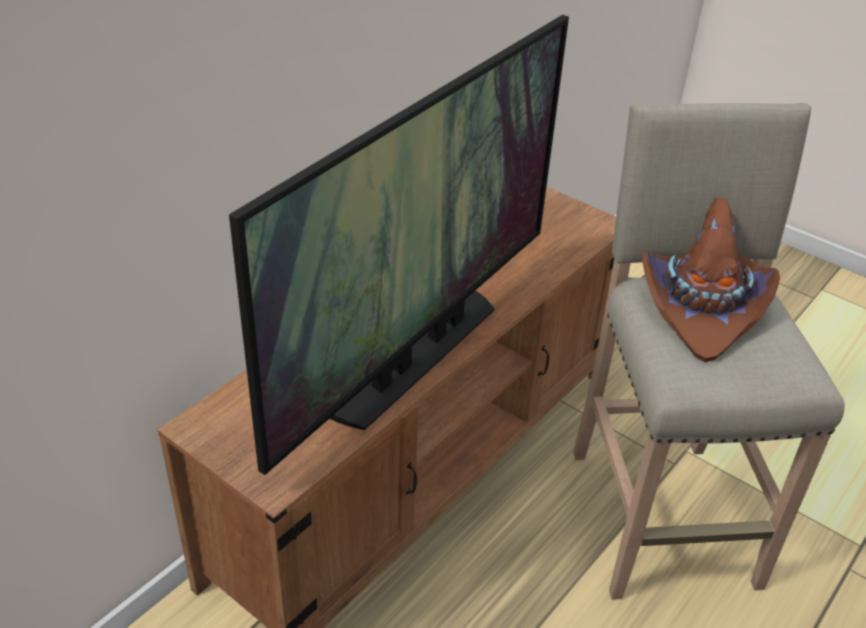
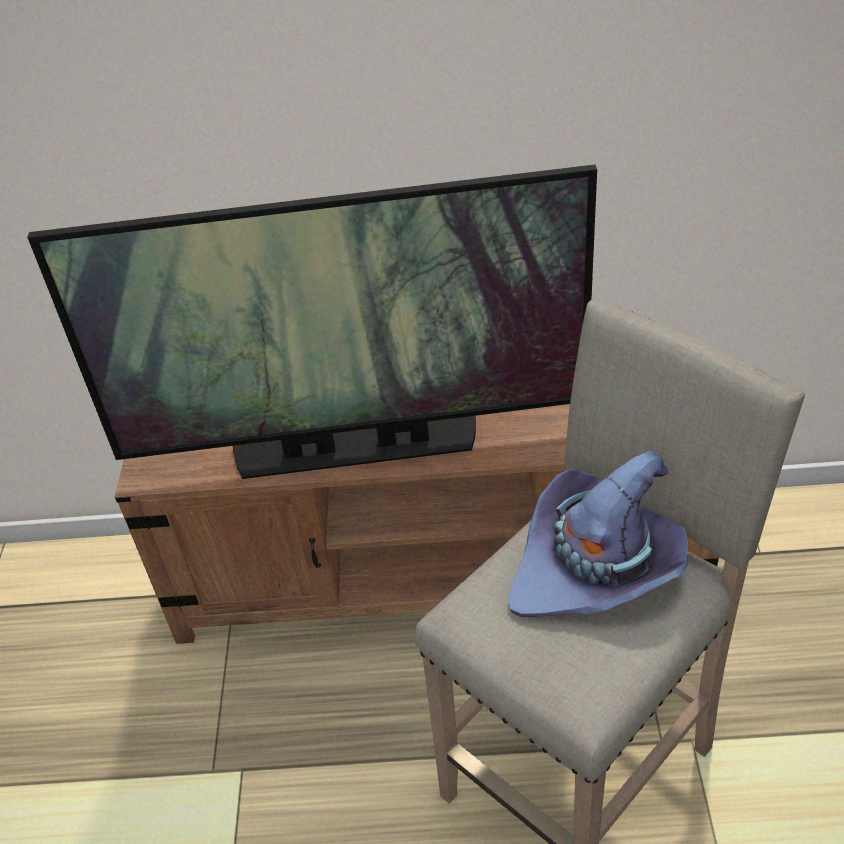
camera: 55 degrees right, 5 degrees up
brown hat [642,198,780,362] -> purple hat [508,451,688,617]

